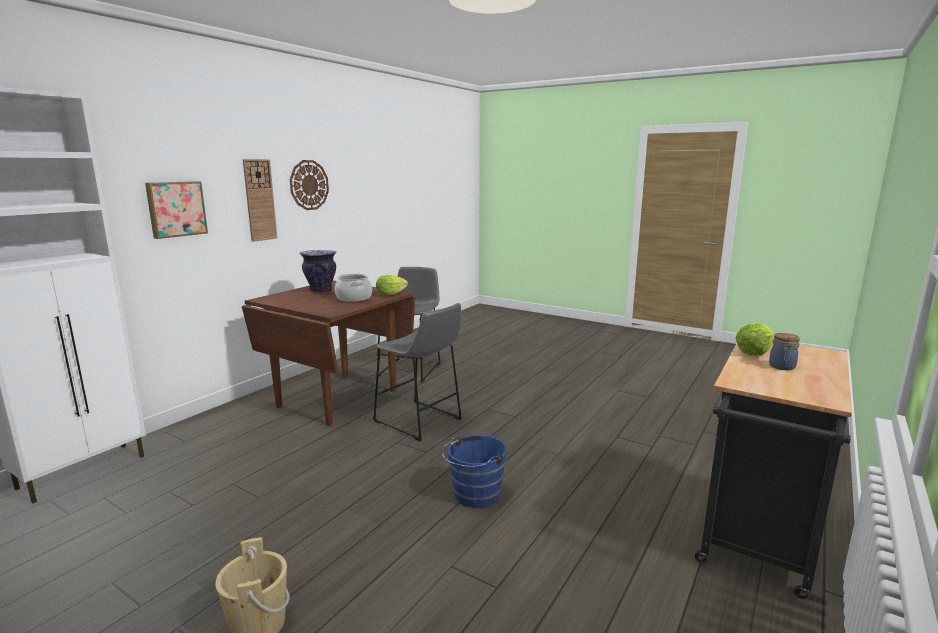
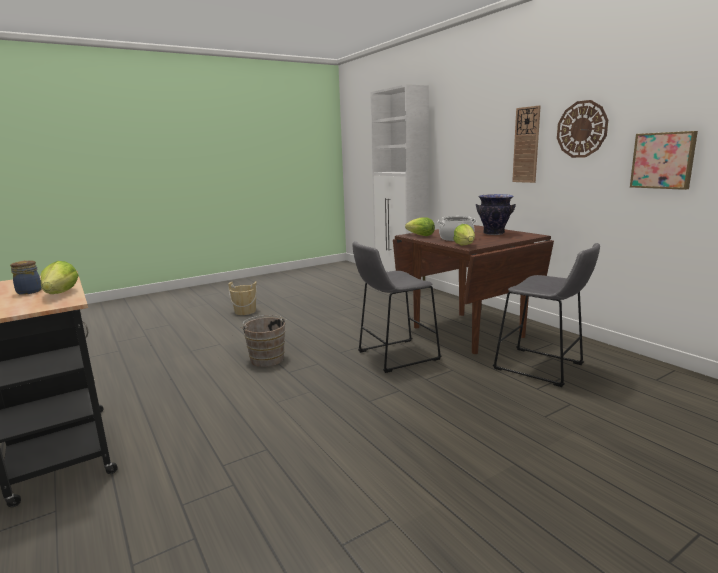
camera: 115 degrees right, 0 degrees up
picture [145,181,208,239] -> picture moved to [630,131,698,190]
blue bucket [442,435,507,508] -> brown bucket [241,315,287,367]
none -> lettuce [405,217,435,236]

